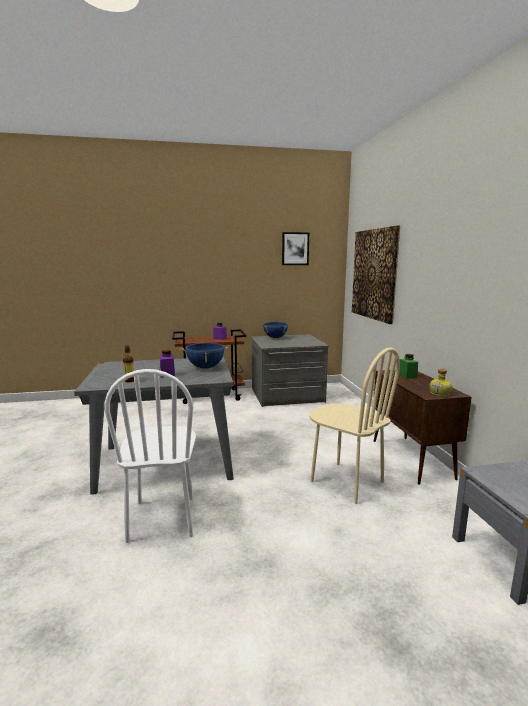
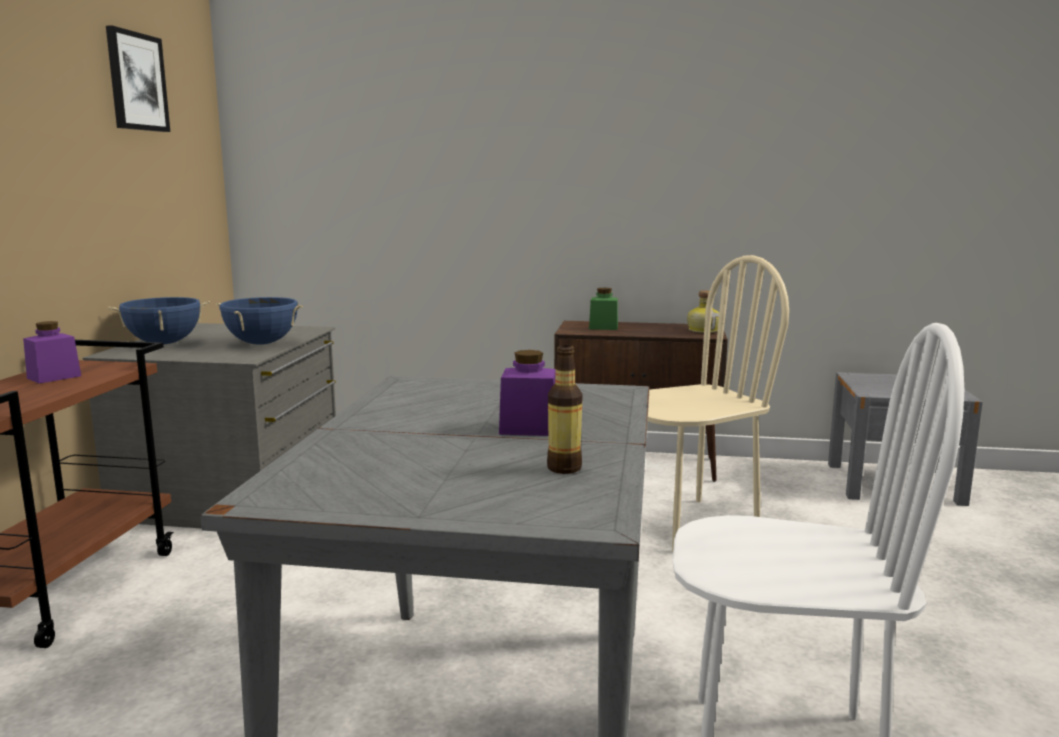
camera: 70 degrees left, 0 degrees up
blue cooking pot [181,343,229,369] -> blue cooking pot moved to [216,297,303,345]
picture [352,225,400,324] -> none

